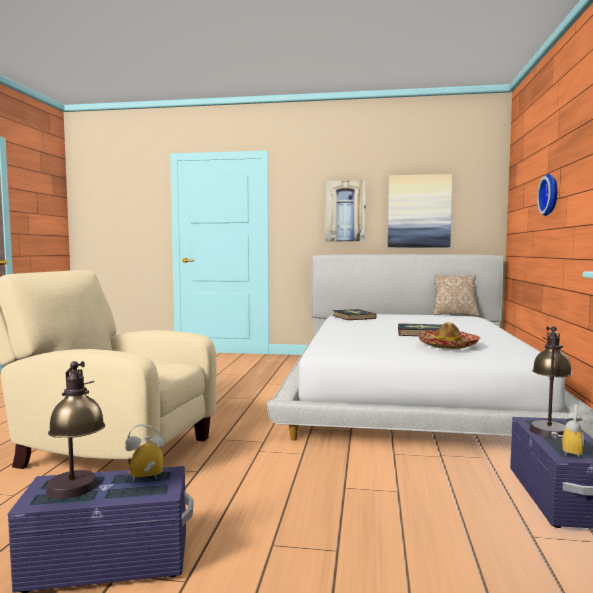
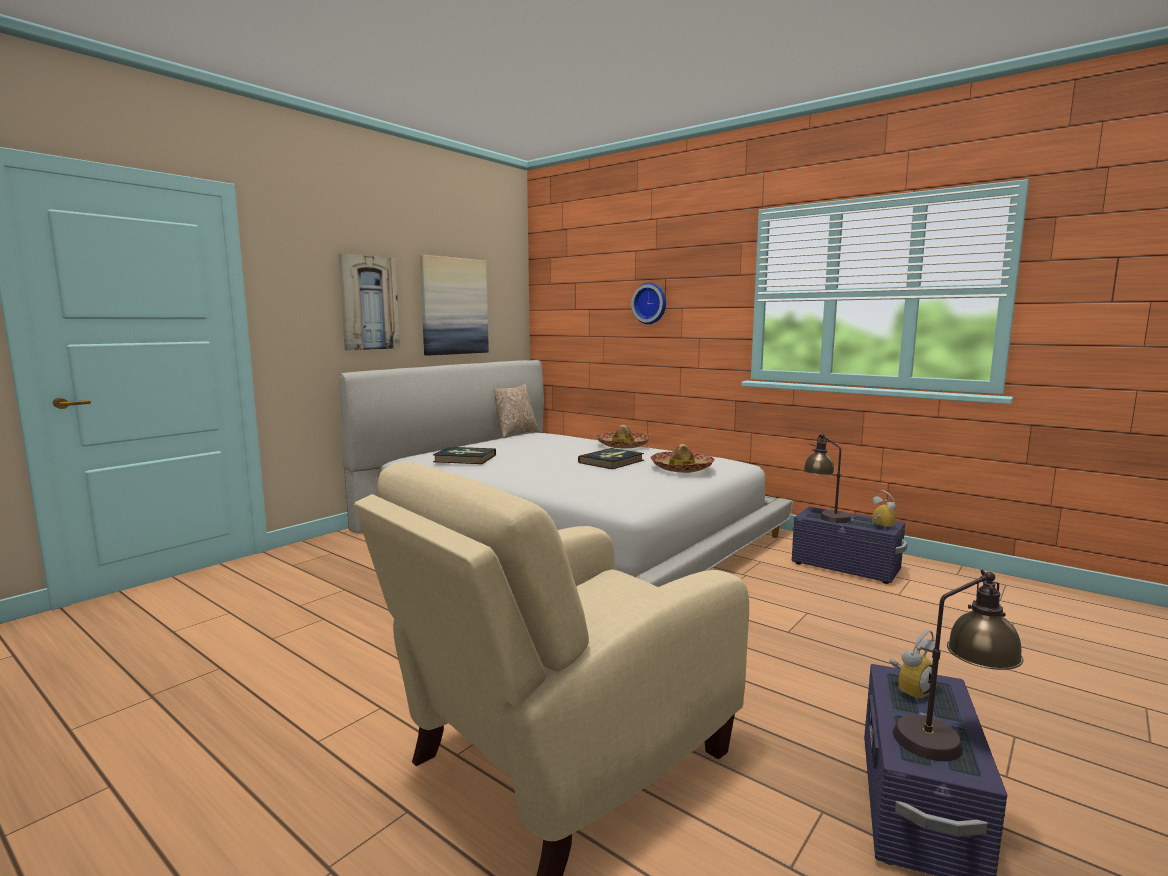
camera: 60 degrees left, 5 degrees up
alarm clock [125,424,164,482] -> alarm clock turned 135 degrees counterclockwise [889,630,935,702]
none -> hat [596,425,650,449]

